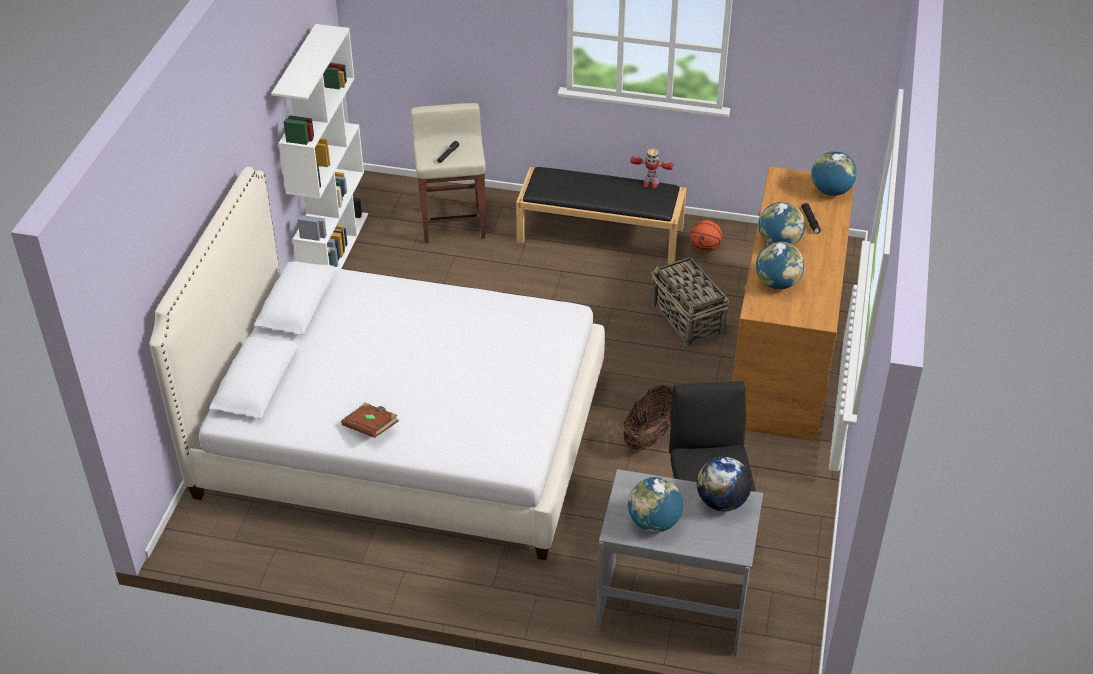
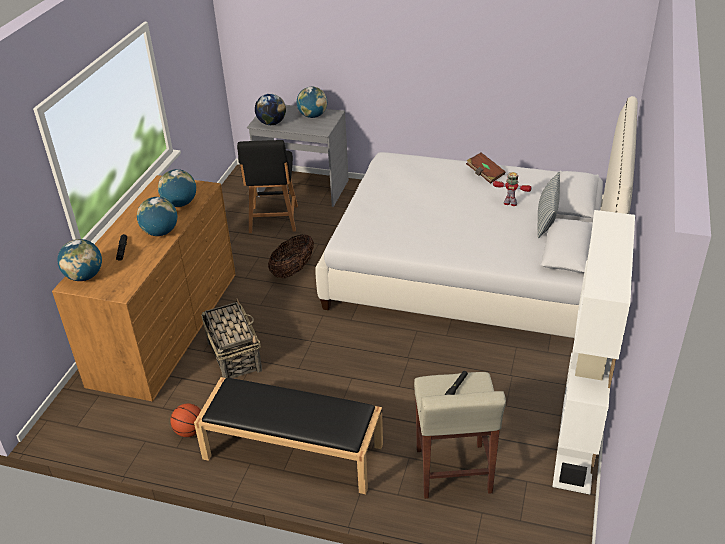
camera: 175 degrees left, 5 degrees down
toy robot [630,148,674,188] -> toy robot moved to [493,172,532,206]
none -> pillow [538,172,560,238]

